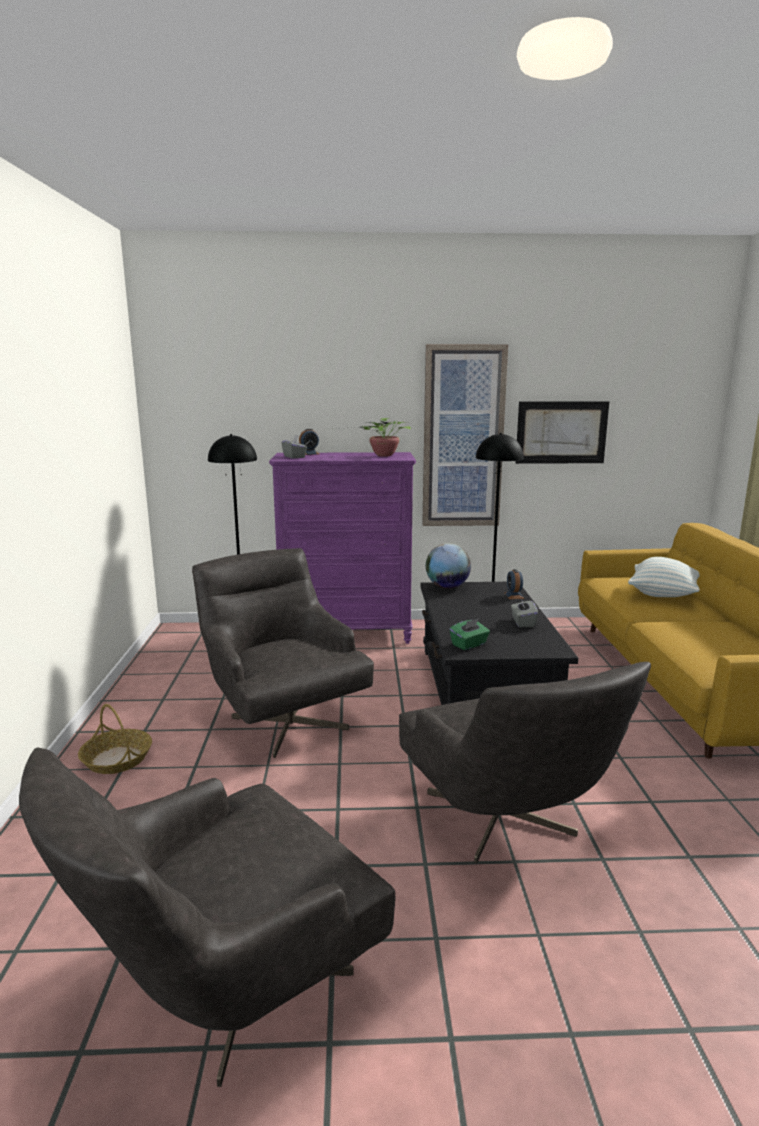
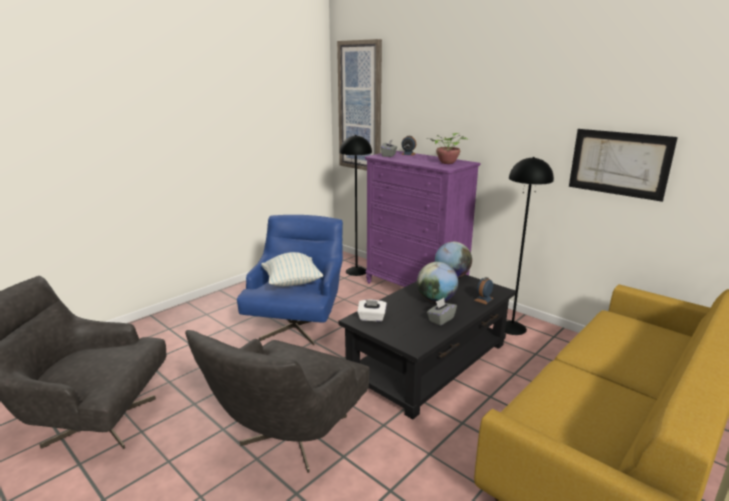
camera: 45 degrees right, 5 degrees up
basket [78,704,152,774] -> none
grey armchair [192,548,374,758] -> blue armchair [237,215,343,345]
picture [422,344,508,526] -> picture moved to [337,39,382,171]
green tissue box [449,618,490,650] -> white tissue box [357,300,387,322]
pillow [628,557,700,597] -> pillow moved to [261,252,323,286]
none -> globe [417,262,458,303]

